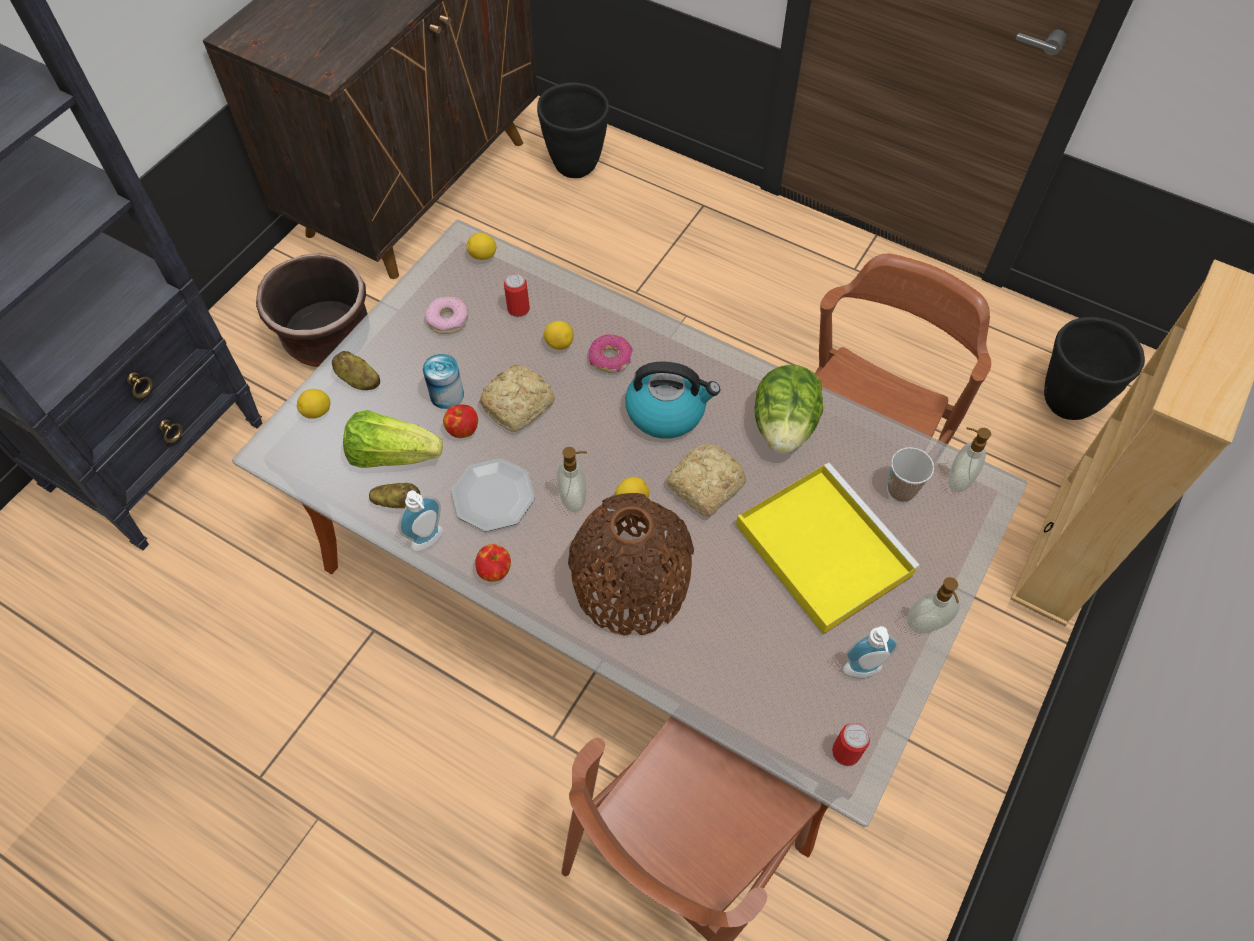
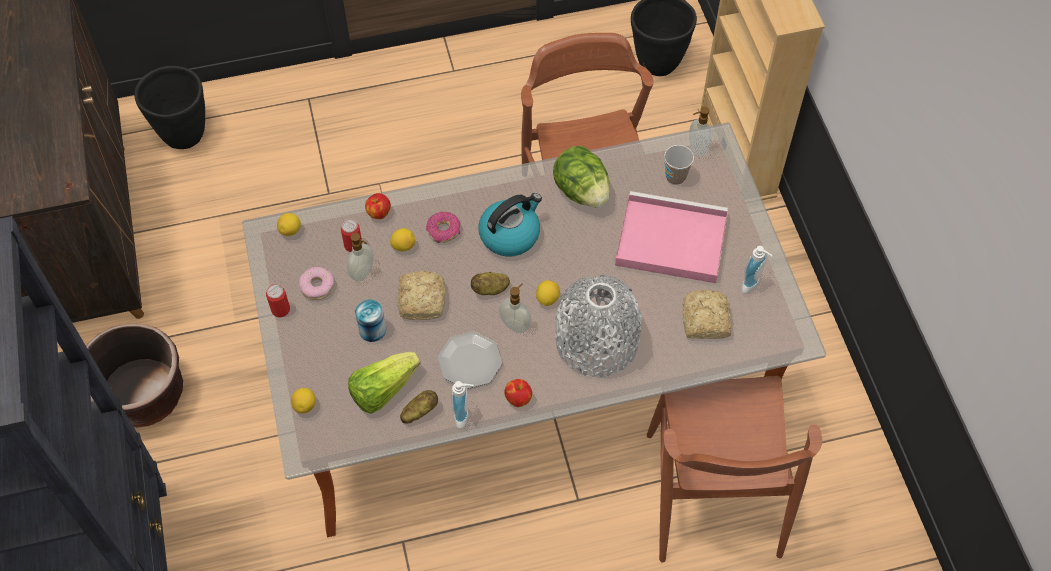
camera: 45 degrees left, 0 degrees up
potato [332,351,380,390] -> potato moved to [471,272,510,295]
apple [443,405,478,438] -> apple moved to [365,193,391,219]
brown vase [568,493,694,635] -> grey vase [555,274,641,378]
bread [667,444,746,517] -> bread moved to [682,290,731,339]
yellow tray [736,463,920,634] -> pink tray [615,191,728,283]
can [832,722,870,766] -> can moved to [266,284,290,317]
soap dispenser [907,577,960,634] -> soap dispenser moved to [347,233,374,281]

